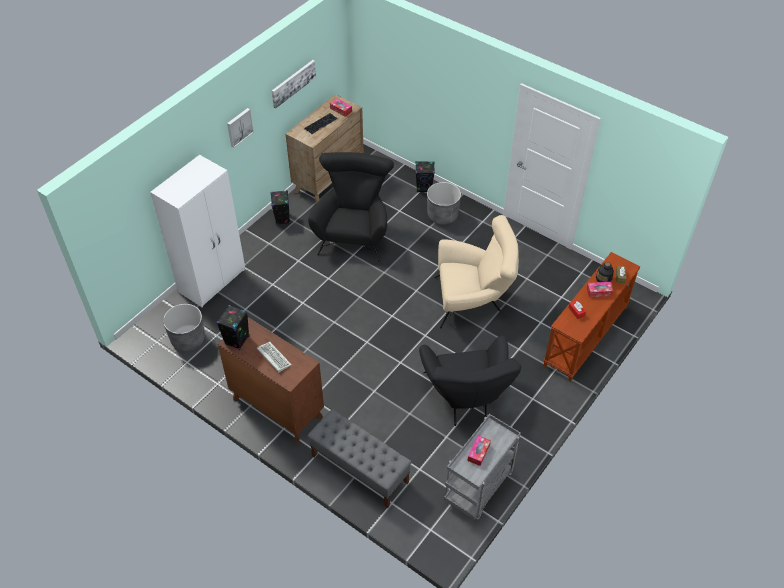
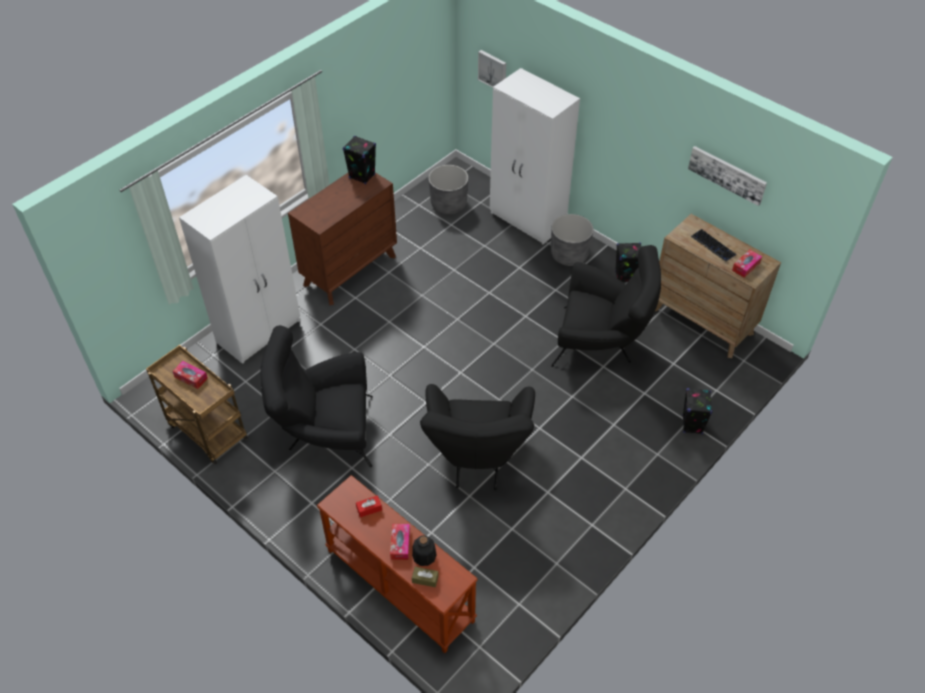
camera: 95 degrees right, 0 degrees up
picture [227,108,254,148] -> picture moved to [478,50,506,88]
keyboard [257,342,292,372] -> none
grey bench [307,409,412,508] -> white wardrobe [179,175,300,364]
grey planter [427,182,461,225] -> grey planter moved to [551,214,593,266]
beige armchair [434,215,519,329] -> black armchair [420,384,535,490]
grey cart [444,414,521,520] -> brown cart [146,345,248,464]

